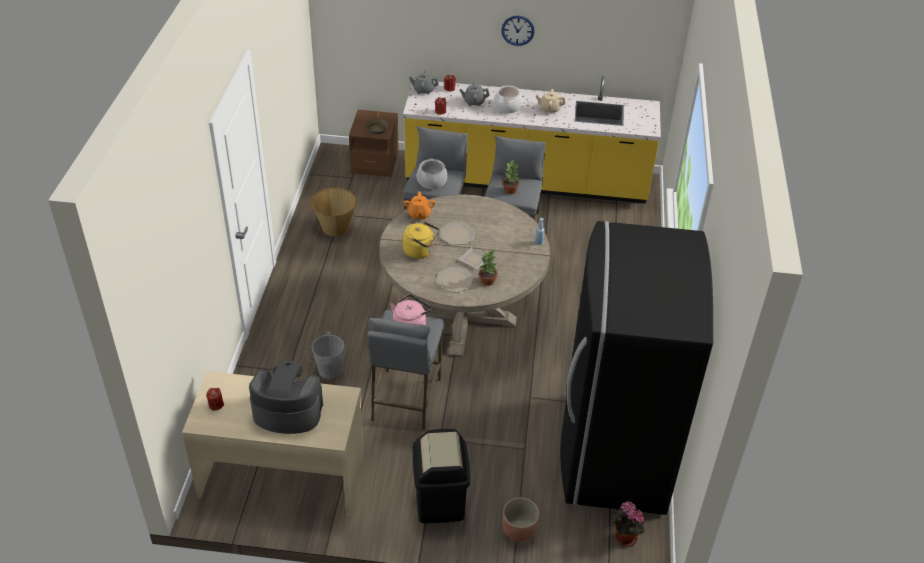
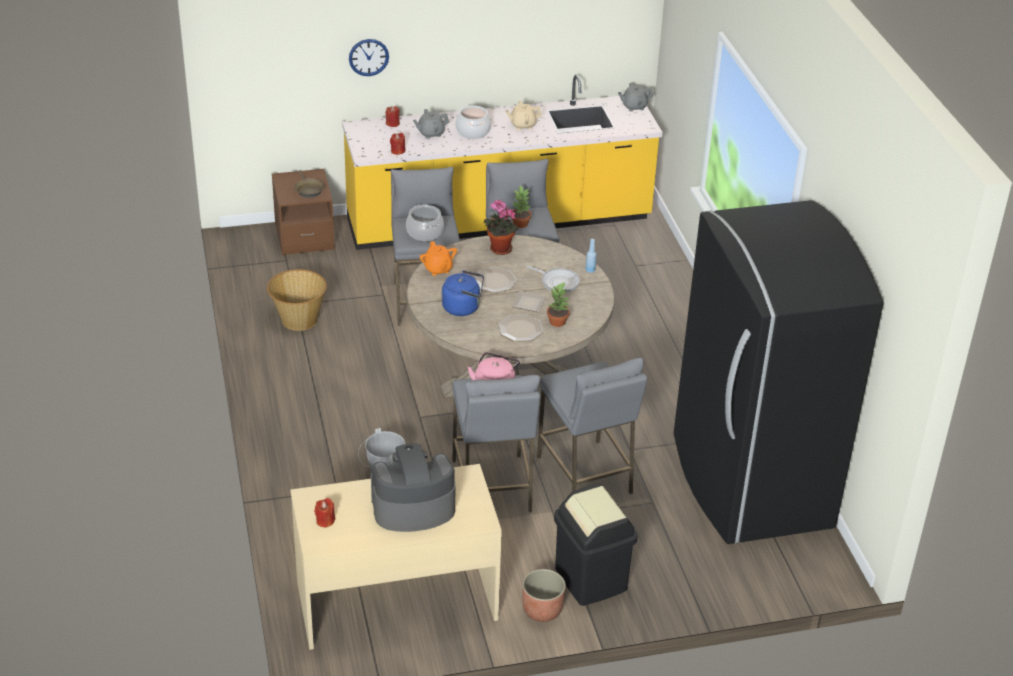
camera: 20 degrees left, 5 degrees down
yellow kettle [403,222,440,259] -> blue kettle [442,270,484,316]
grey teapot [409,70,439,95] -> grey teapot moved to [618,83,653,111]
wall clock [502,16,534,46] -> wall clock moved to [349,39,389,76]
planter [503,497,539,542] -> planter moved to [522,569,566,622]
potted plant [612,501,644,547] -> potted plant moved to [484,200,518,255]
none -> frying pan [526,266,580,292]
none -> grey stool [537,358,647,494]

